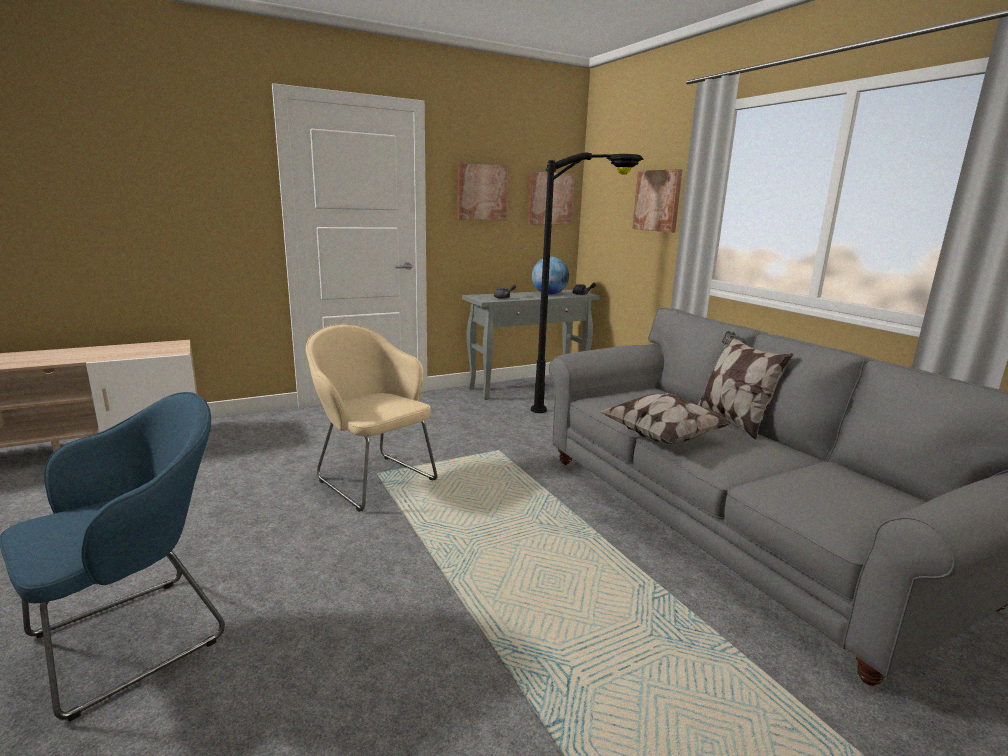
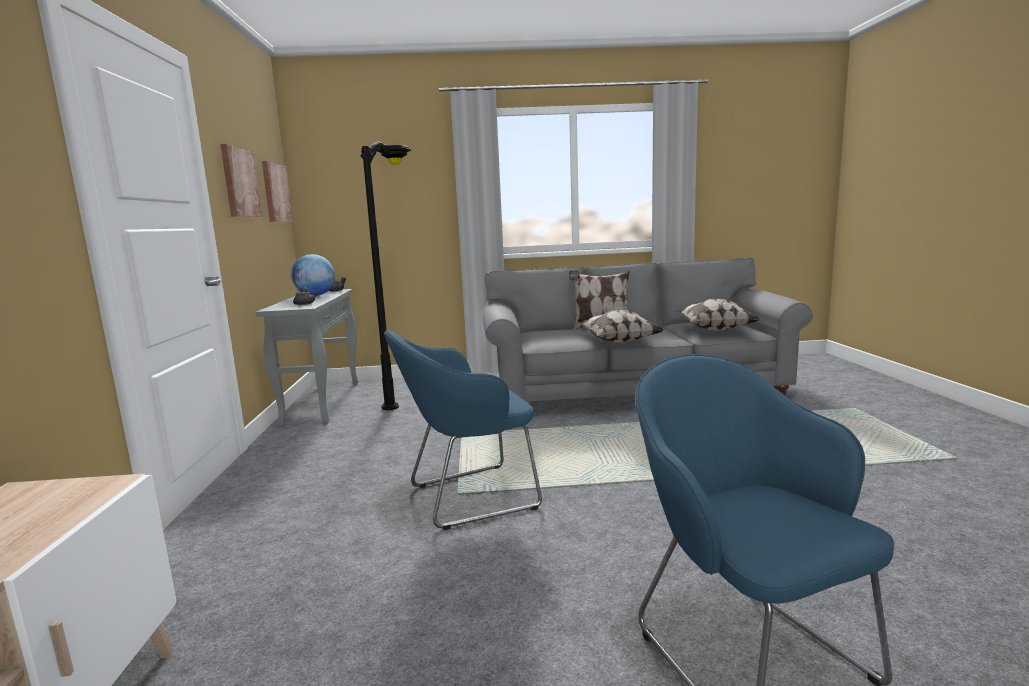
camera: 65 degrees left, 5 degrees down
beige armchair [306,324,437,512] -> blue armchair [384,330,542,530]
picture [633,169,682,232] -> none
none -> pillow [674,299,760,331]

